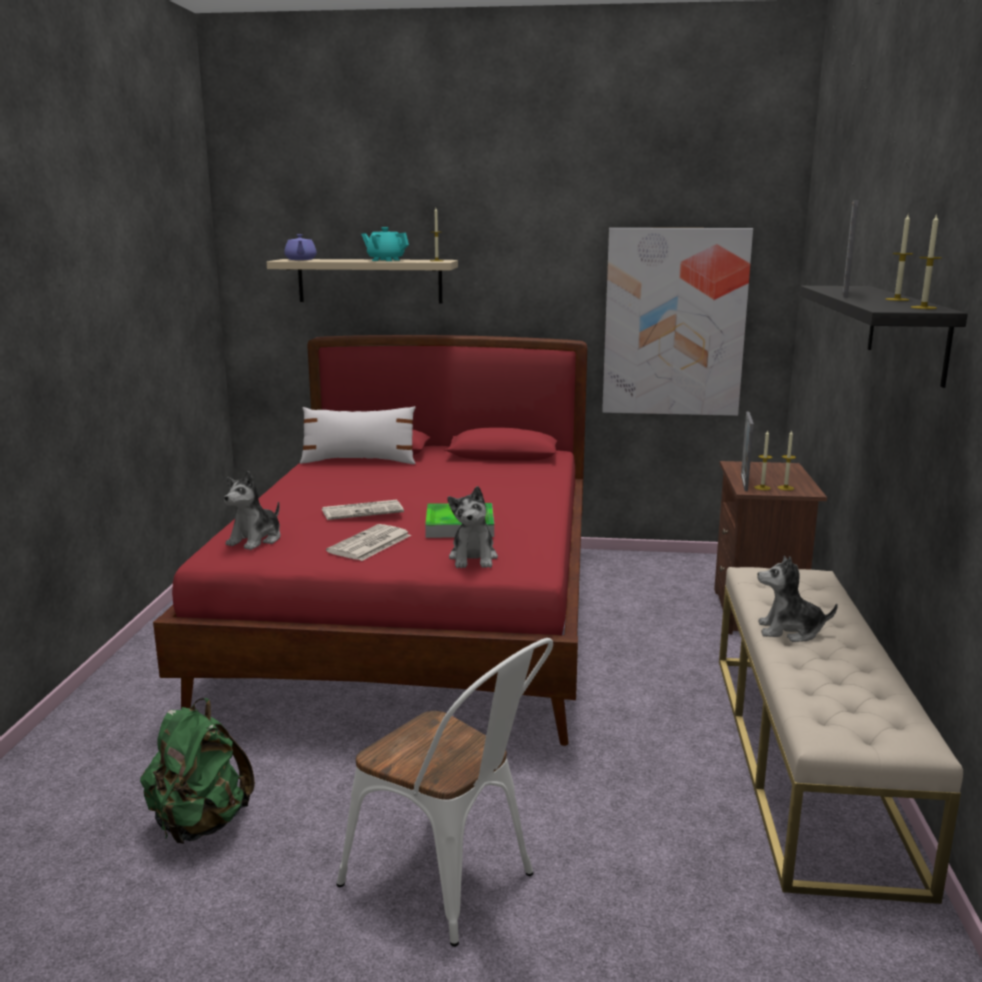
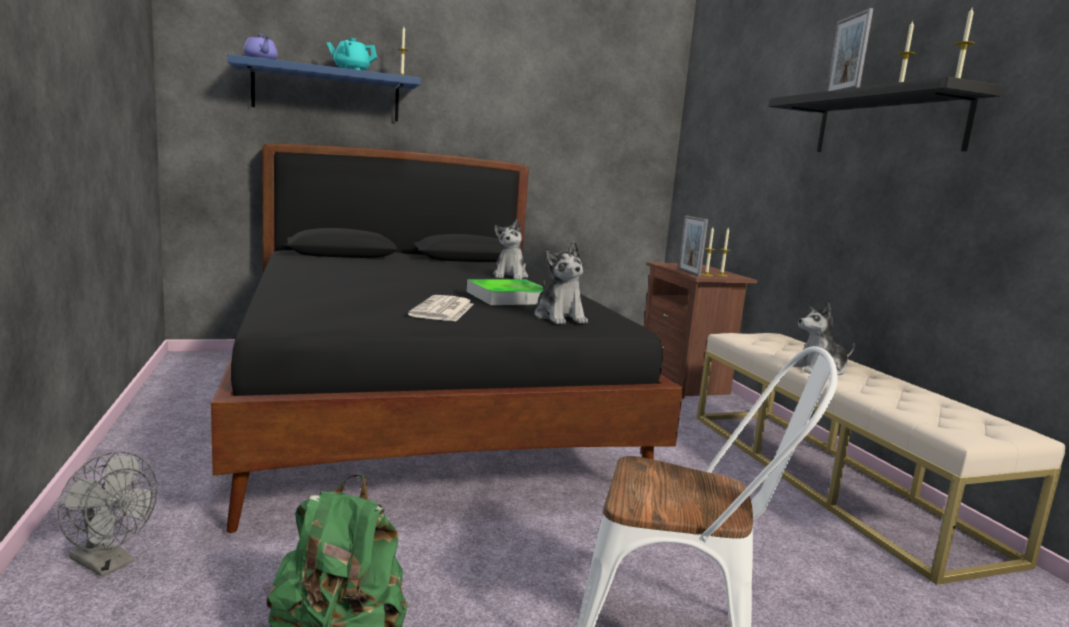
camera: 25 degrees left, 5 degrees down
red bed [153,335,587,746] -> black bed [211,143,683,533]
plush toy [224,471,280,550] -> plush toy moved to [492,220,528,279]
beige shelf [267,259,458,304] -> blue shelf [228,54,421,122]
white pillow [300,406,416,464] -> none
newspaper [322,500,404,520] -> none
picture [602,228,753,416] -> none
none -> grey fan [58,451,158,577]

